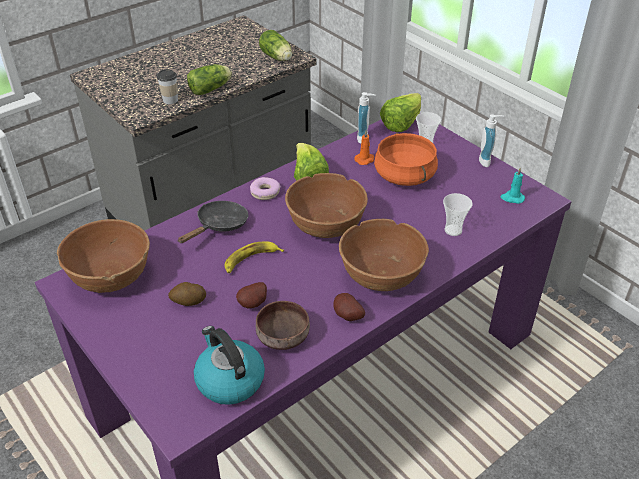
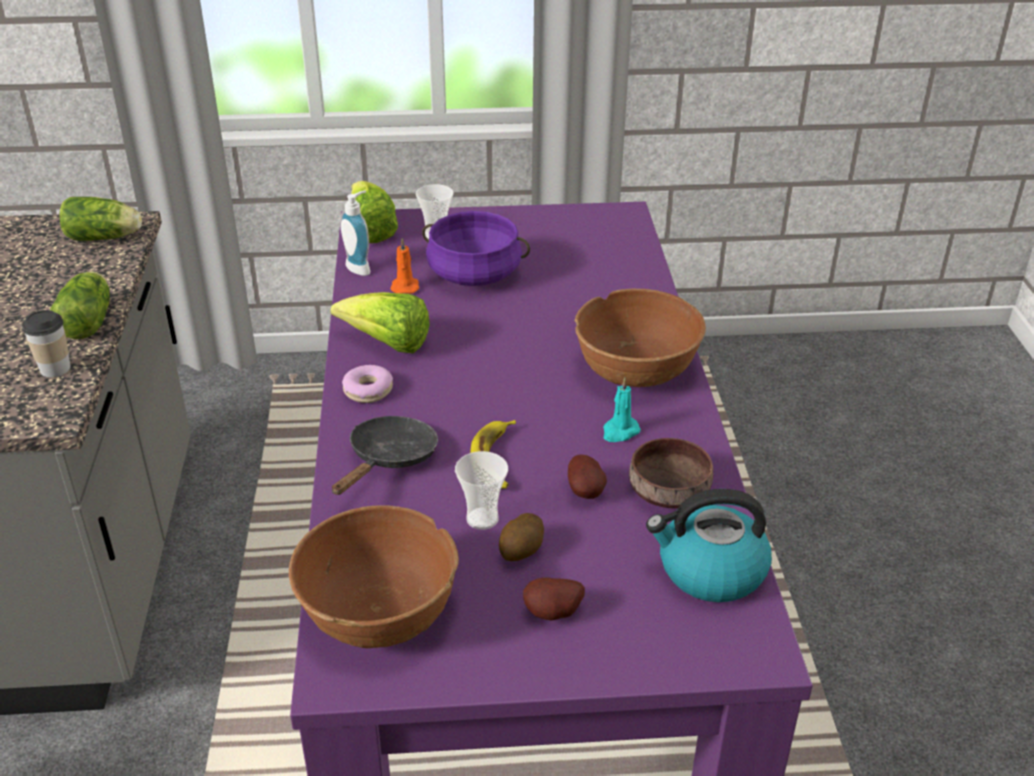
camera: 55 degrees left, 5 degrees down
black frying pan [178,201,248,243] -> black frying pan turned 45 degrees clockwise [332,416,438,495]
brown bowl [285,173,368,238] -> none
potato [333,293,365,321] -> potato moved to [523,577,585,620]
orange cooking pot [374,132,438,186] -> purple cooking pot [422,211,530,286]
cup [443,193,472,236] -> cup moved to [455,451,508,530]
soap dispenser [479,114,504,167] -> none
turquoise candle [500,168,525,204] -> turquoise candle moved to [603,377,641,442]

